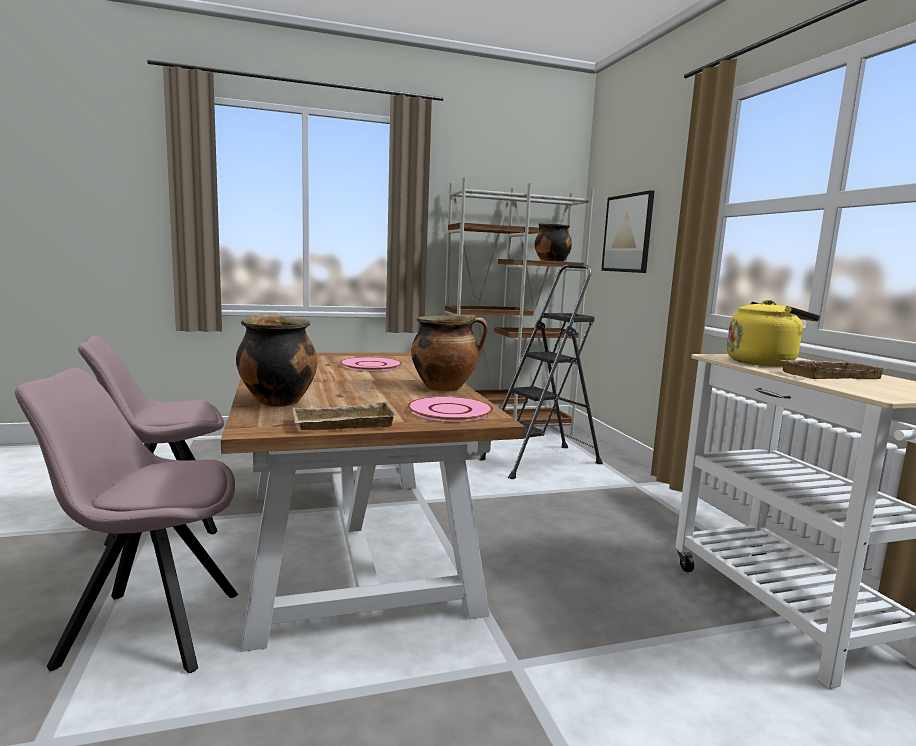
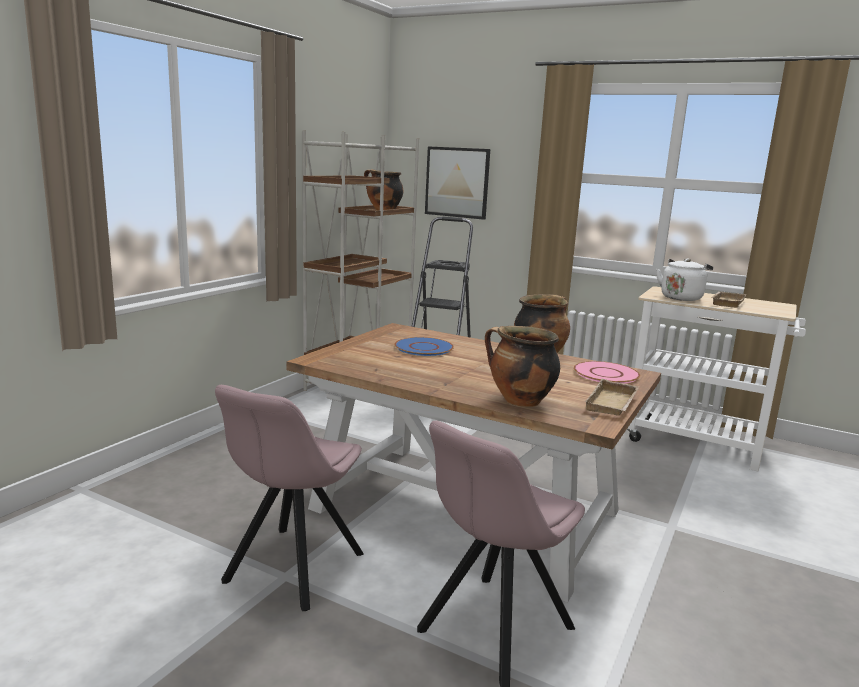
camera: 45 degrees left, 5 degrees up
pink plate [340,357,402,371] -> blue plate [395,337,454,356]
yellow kettle [727,300,820,366] -> white kettle [656,258,713,301]

